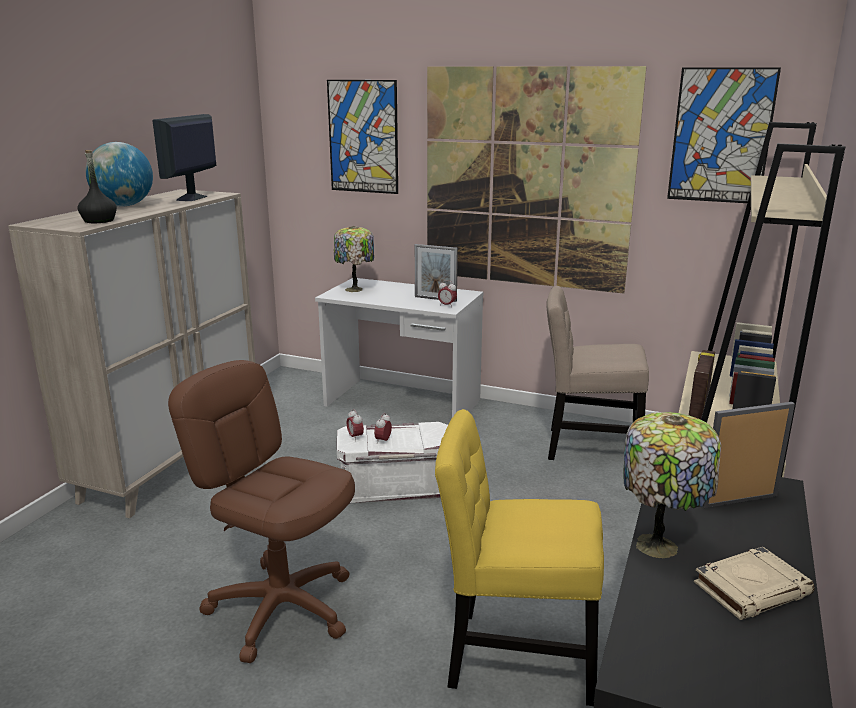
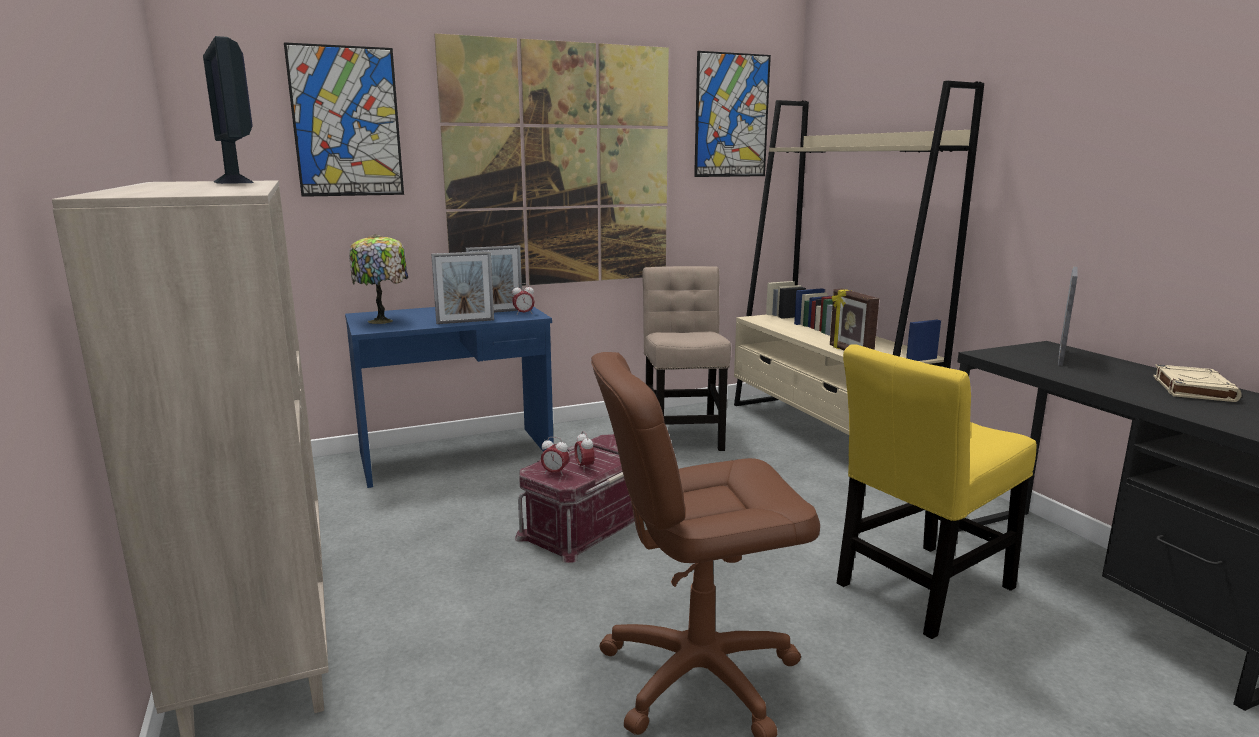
camera: 45 degrees left, 5 degrees down
black bottle [78,150,117,223] -> none
globe [86,142,153,206] -> none
white desk [315,278,484,417] -> blue desk [345,306,554,488]
white storage box [337,422,448,504] -> red storage box [515,434,635,563]
beige chair [546,286,649,460] -> beige chair turned 120 degrees clockwise [642,266,731,451]
table lamp [623,412,721,558] -> none
none -> picture frame [431,251,494,324]

